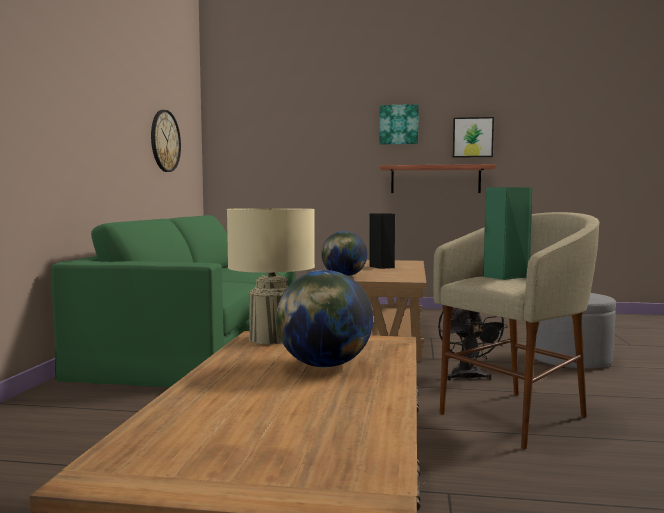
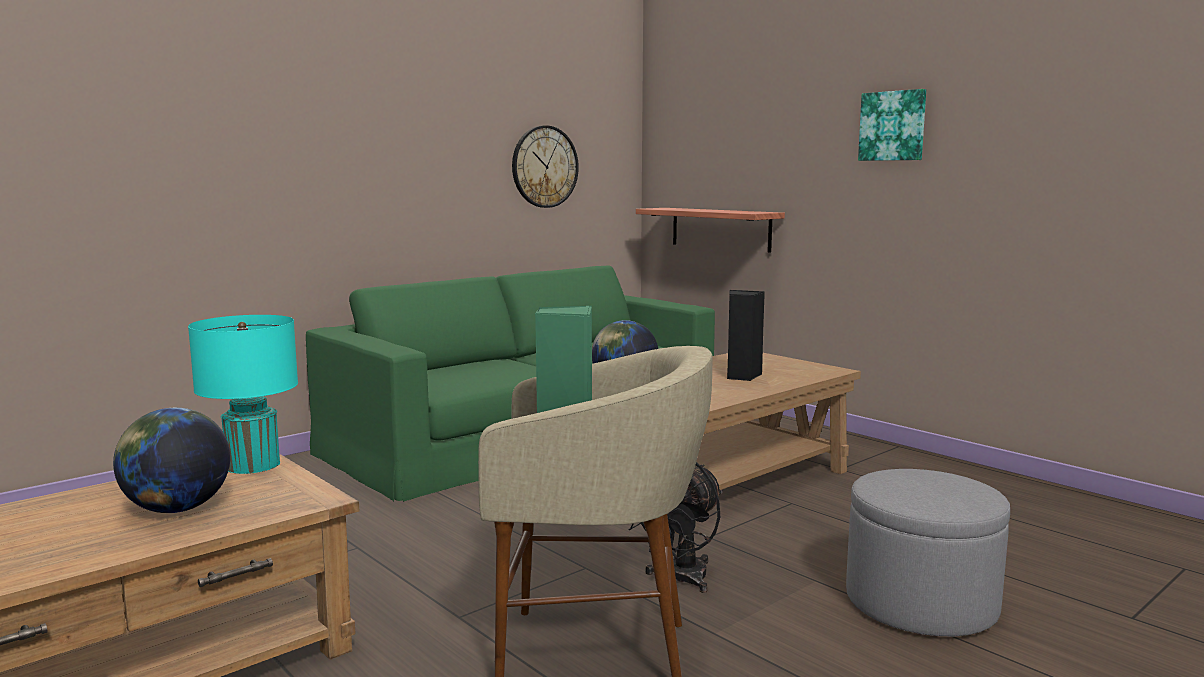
camera: 40 degrees right, 5 degrees up
beige table lamp [227,208,315,345] -> turquoise table lamp [188,315,298,474]
shelf [380,164,496,193] -> shelf moved to [636,208,785,253]
picture [453,117,494,158] -> none

